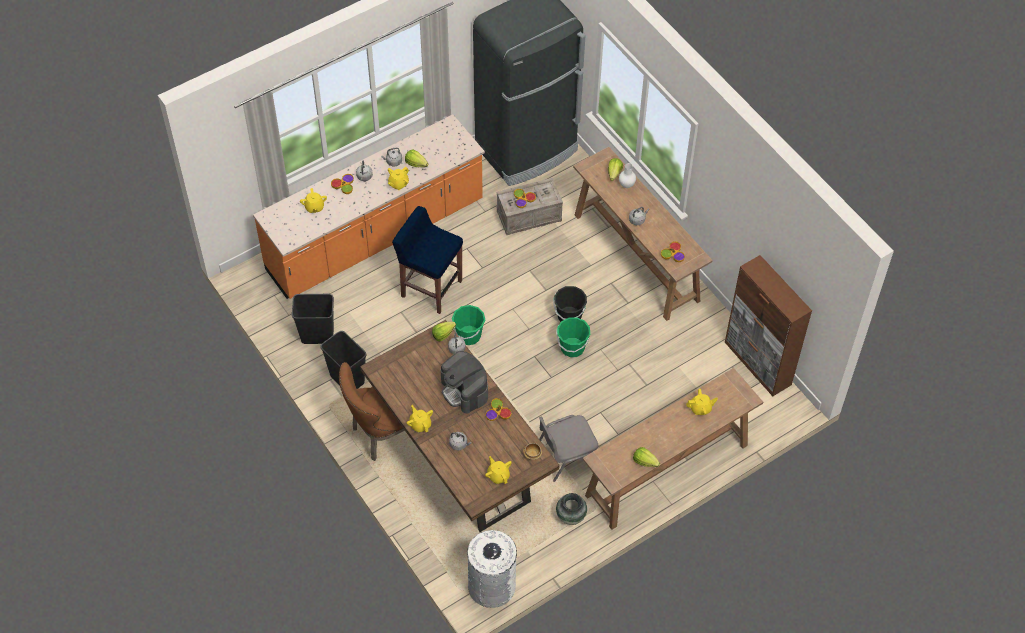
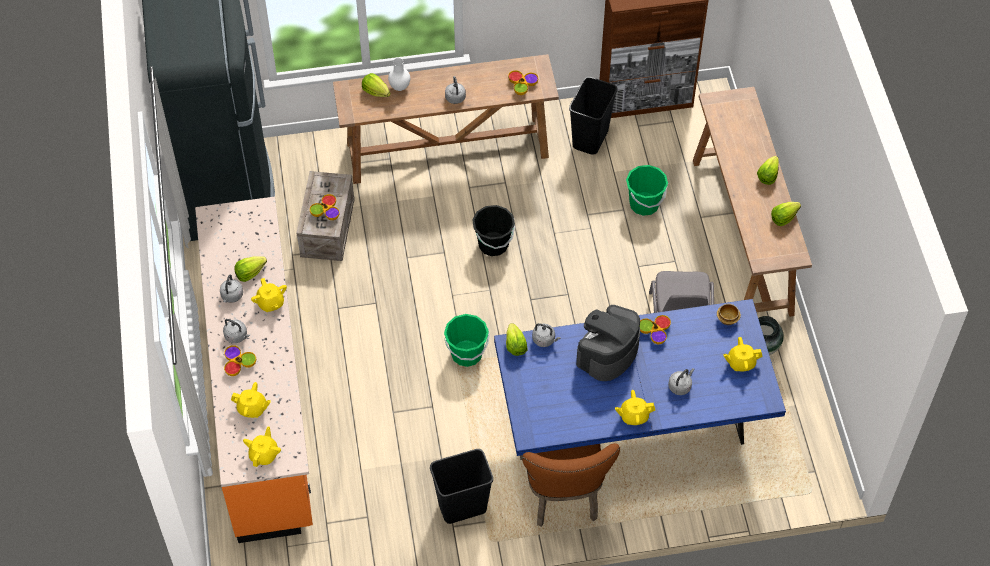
camera: 65 degrees left, 0 degrees up
black trash can [292,294,334,344] -> black trash can moved to [569,77,617,155]
brown dining table [360,320,560,532] -> blue dining table [494,299,786,456]
blue stool [392,206,463,314] -> none
coffee machine [441,351,488,413] -> coffee machine turned 135 degrees clockwise [576,305,640,381]
white trash can [467,530,517,608] -> none
green bucket [556,317,590,357] -> green bucket moved to [626,165,668,216]
yellow teapot [686,389,718,415] -> yellow teapot moved to [243,426,281,467]
none -> lettuce [757,156,779,185]

